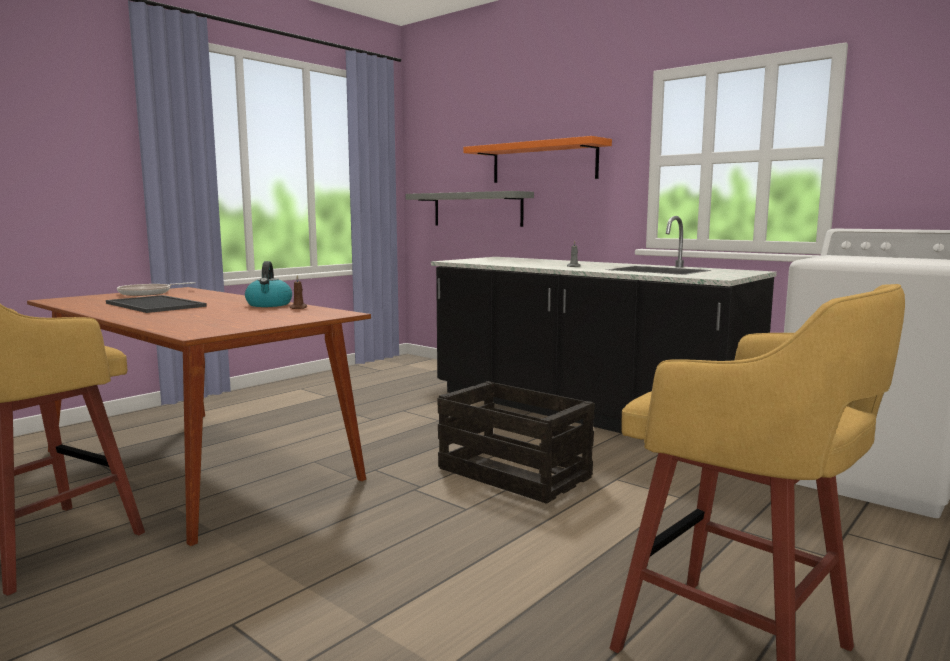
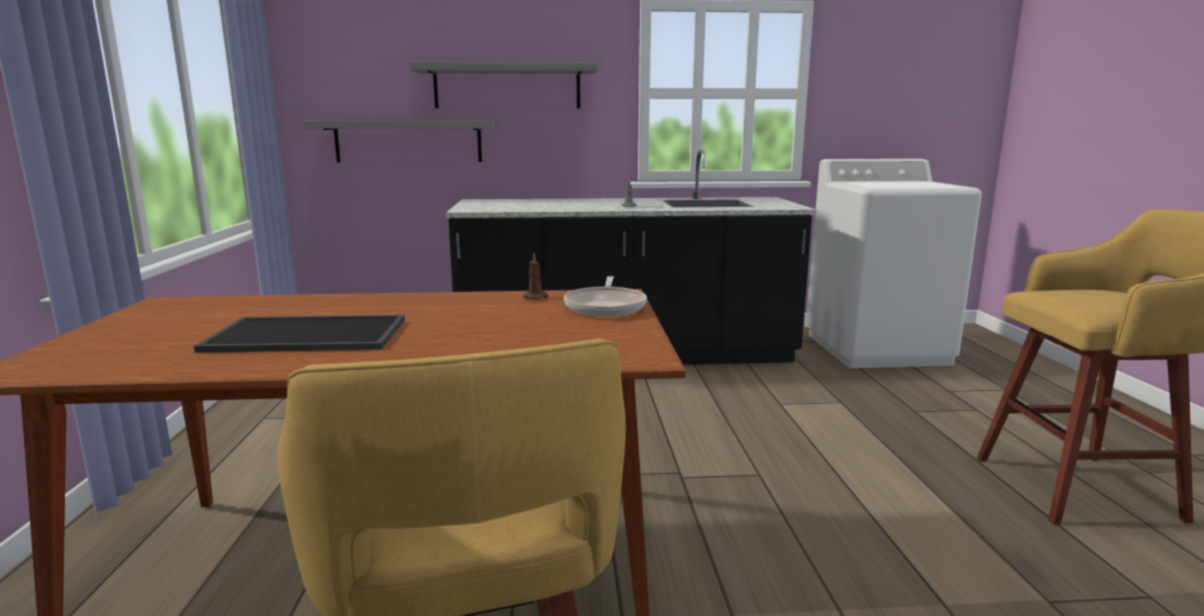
camera: 45 degrees left, 5 degrees up
frying pan [117,282,196,296] -> frying pan moved to [564,276,647,317]
kettle [245,261,292,307] -> none
crate [438,381,595,504] -> none
orange shelf [463,136,612,183] -> grey shelf [409,62,598,109]

